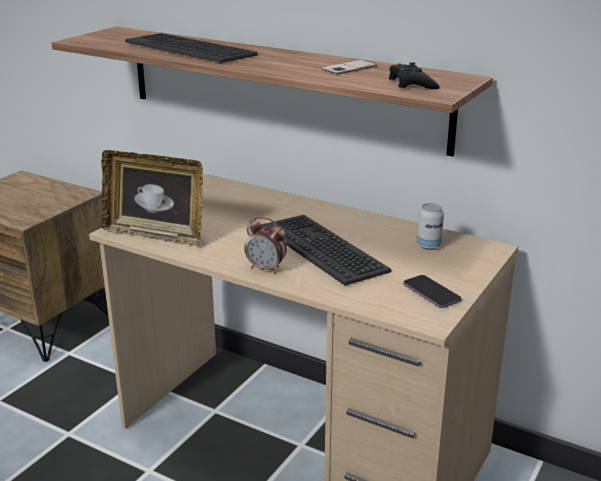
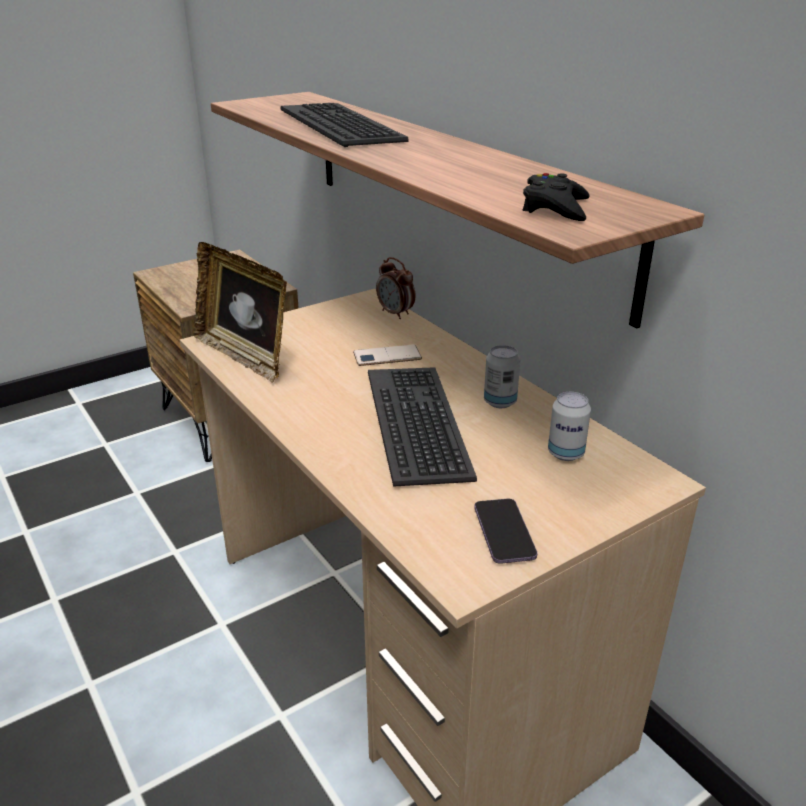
camera: 25 degrees right, 5 degrees up
alarm clock [244,217,287,273] -> alarm clock moved to [376,257,415,319]
phone [321,60,378,75] -> phone moved to [353,344,422,366]
none -> can [484,345,520,408]

